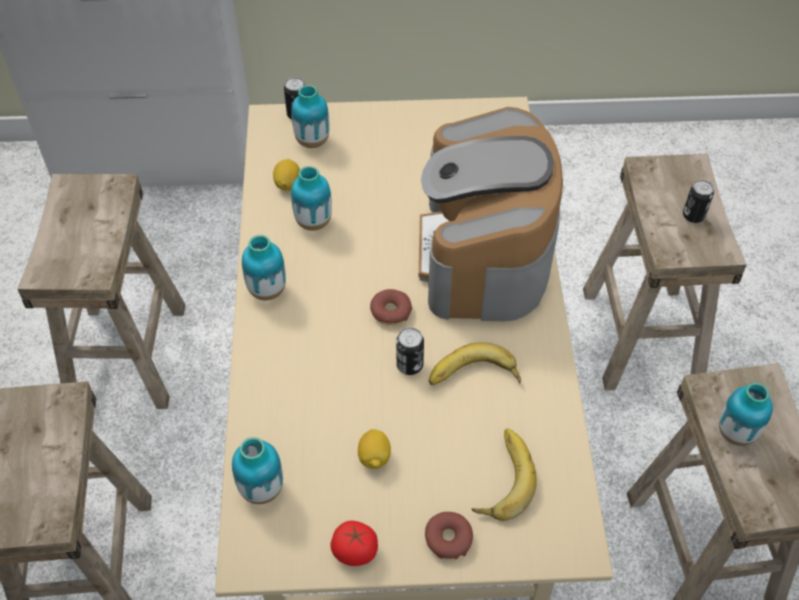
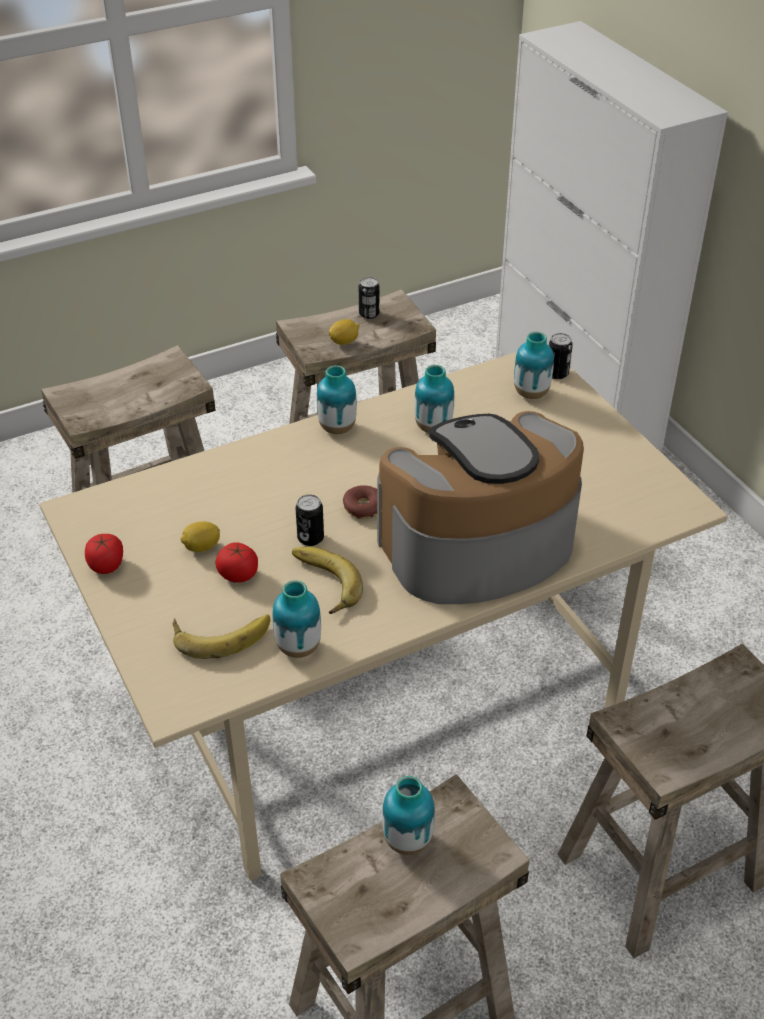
camera: 65 degrees right, 10 degrees down
vase [232,437,283,504] -> vase moved to [273,580,321,658]
lemon [273,159,300,191] -> lemon moved to [329,319,359,345]
donut [425,512,473,559] -> none
can [683,180,714,223] -> can moved to [359,277,380,319]
none -> tomato [215,542,258,582]

